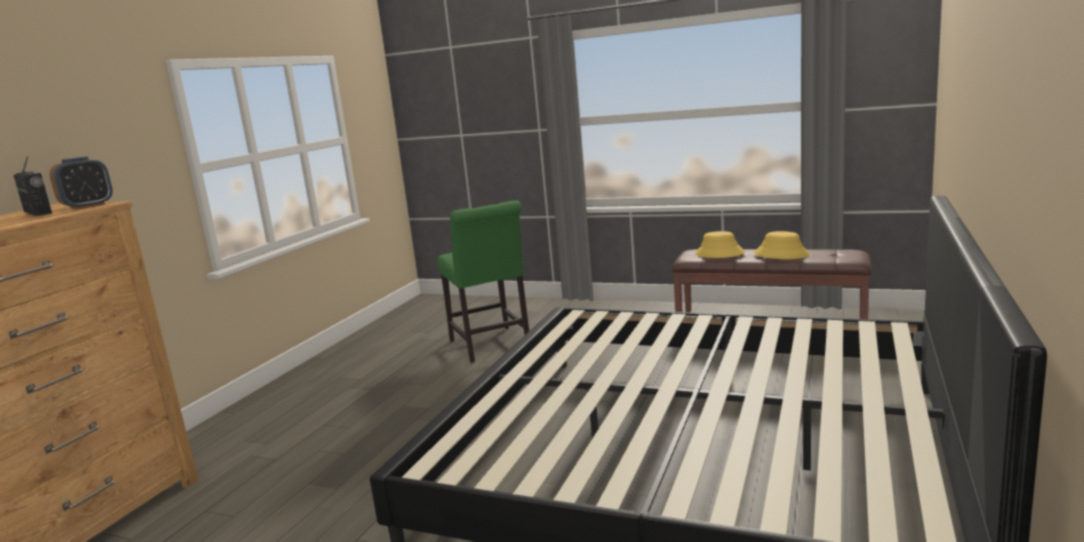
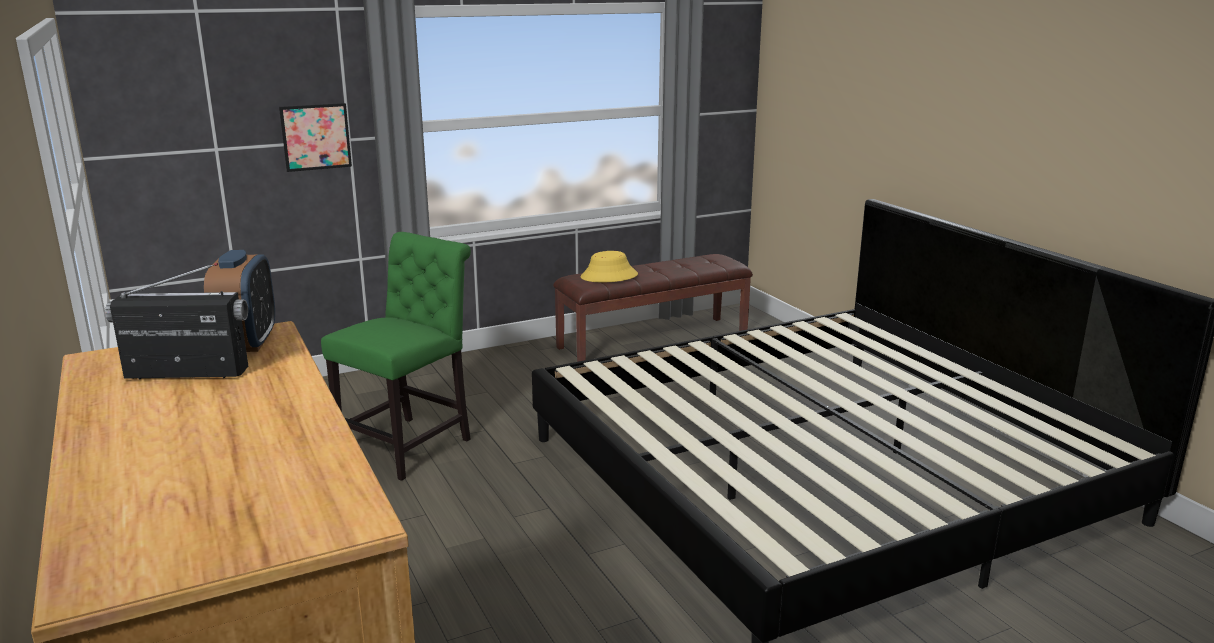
camera: 50 degrees left, 5 degrees up
green chair [437,201,529,363] -> green chair turned 75 degrees counterclockwise [321,232,471,481]
yellow hat [754,231,810,259] -> none
none -> picture [279,103,352,172]

